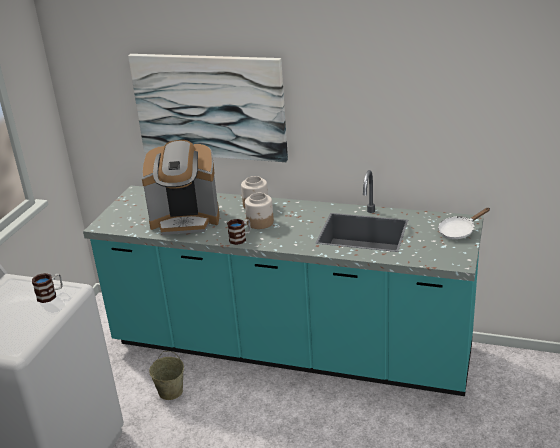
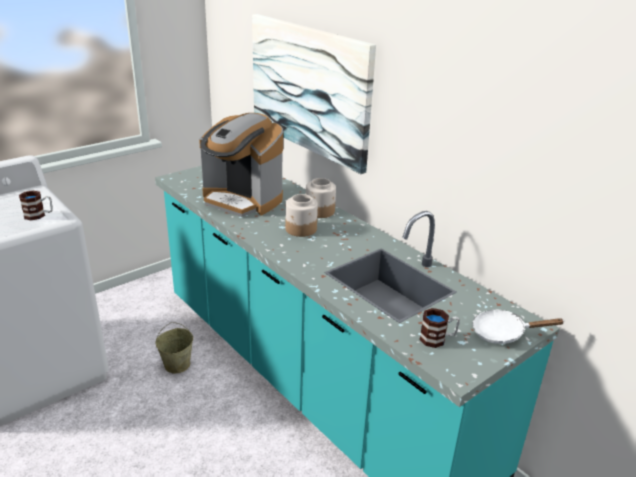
camera: 30 degrees right, 0 degrees up
mug [227,219,251,245] -> mug moved to [419,308,460,348]

